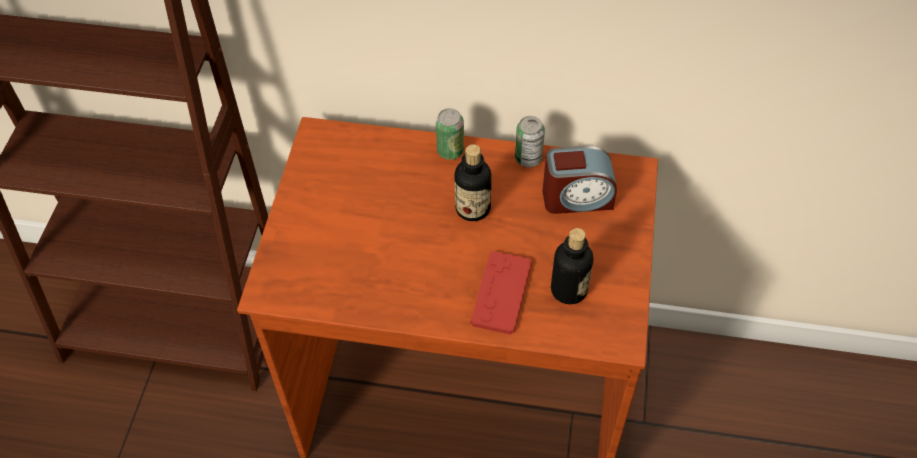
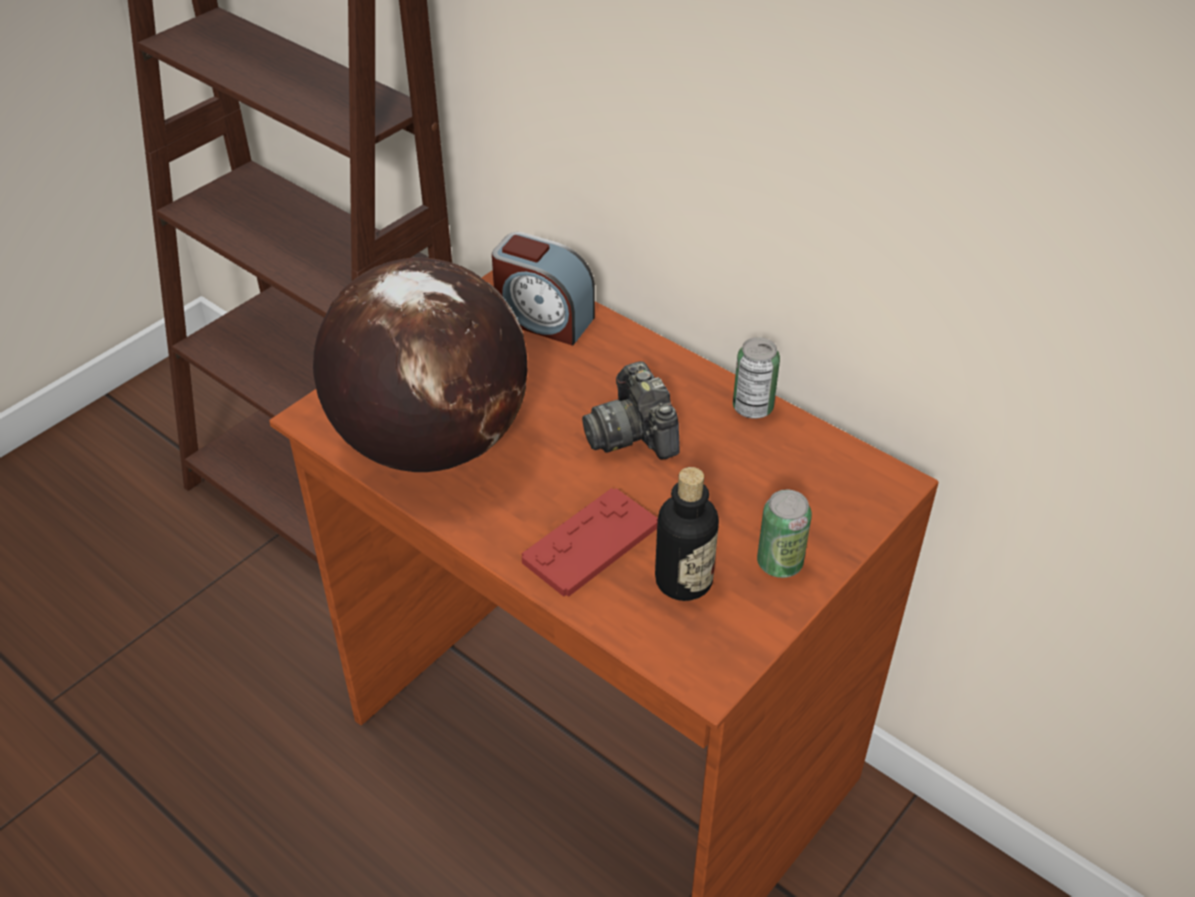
camera: 30 degrees right, 10 degrees down
can [436,108,464,160] -> can moved to [757,489,812,578]
bottle [454,144,491,221] -> camera [582,361,680,459]
alarm clock [543,146,617,214] -> alarm clock moved to [492,232,595,346]
none -> globe [313,258,527,472]

